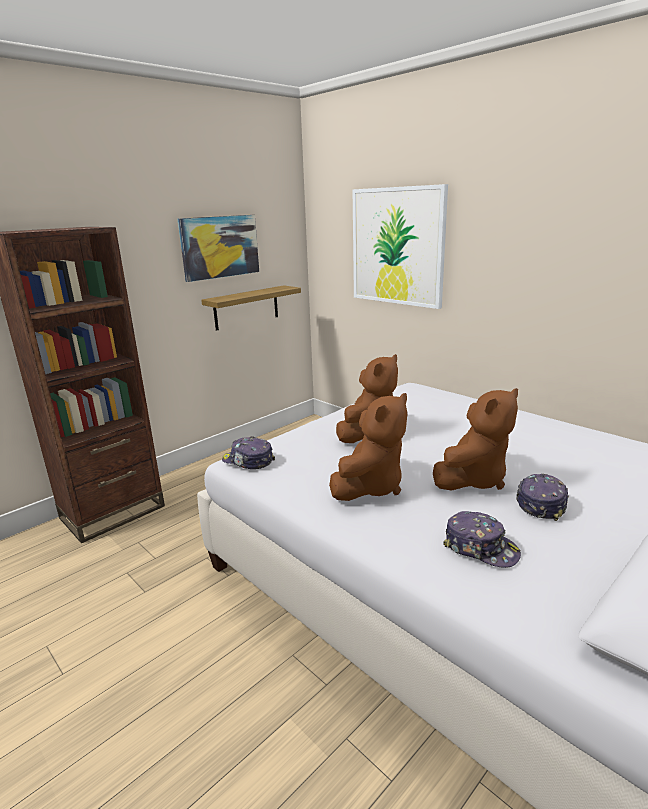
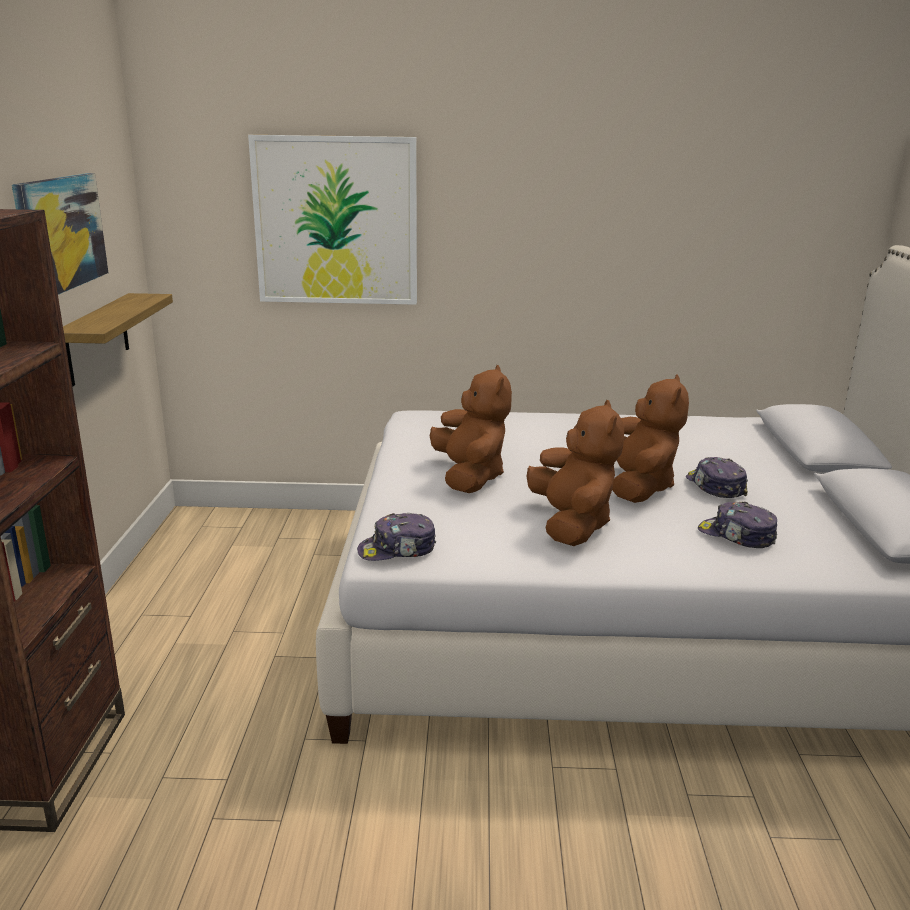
camera: 45 degrees left, 0 degrees up
cap [443,511,521,568] -> cap turned 135 degrees counterclockwise [698,502,777,548]

